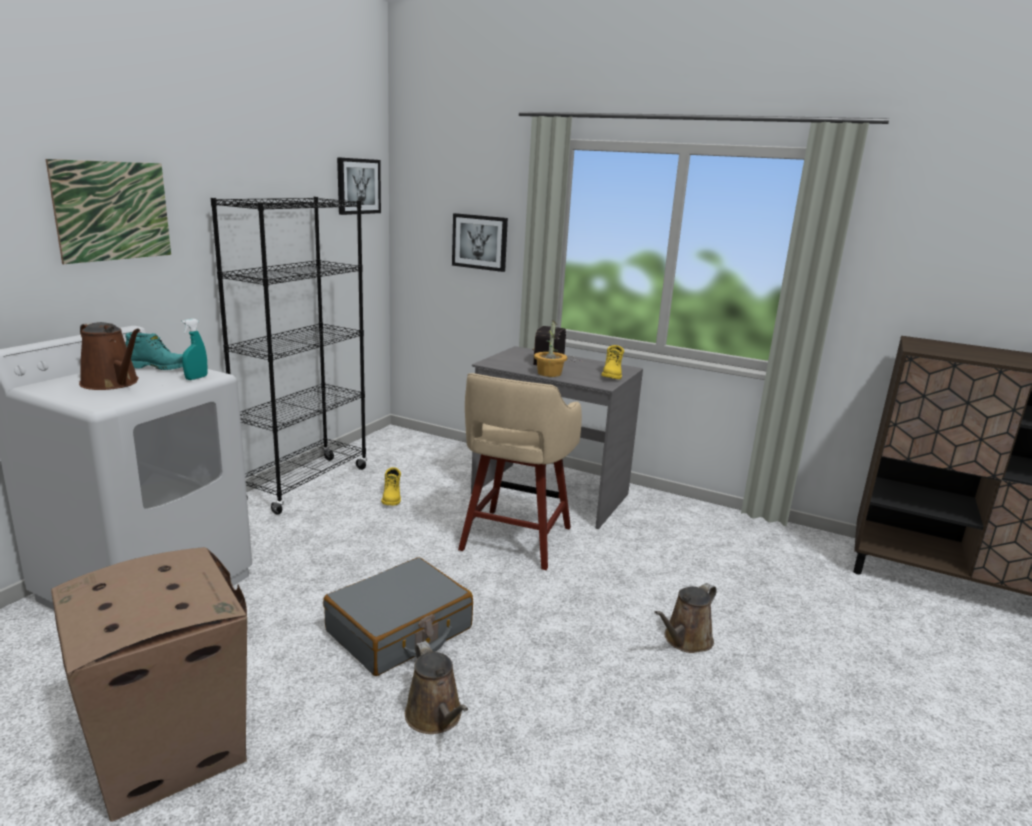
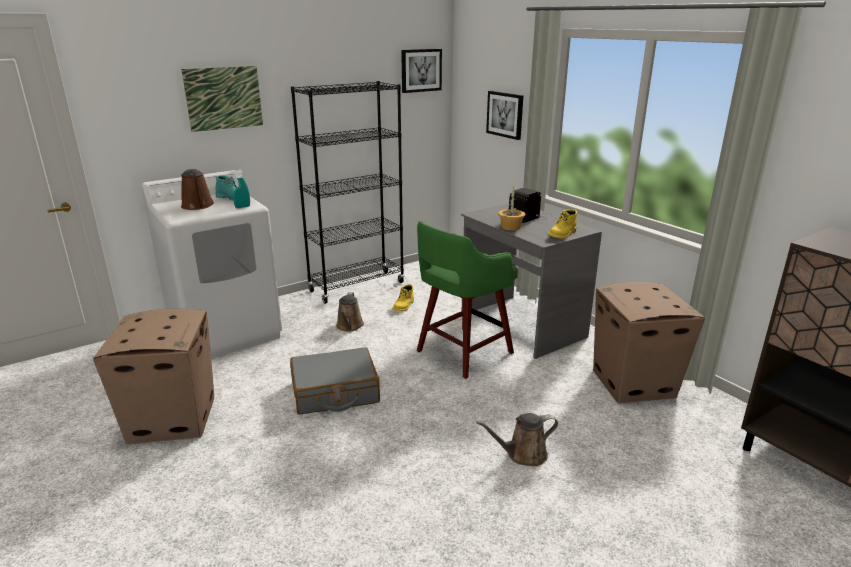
camera: 30 degrees right, 5 degrees up
brown watering can [405,641,468,734] -> brown watering can moved to [336,292,364,331]
beige stool [458,373,582,570] -> green stool [417,221,518,379]
none -> cardboard box [593,282,705,403]

